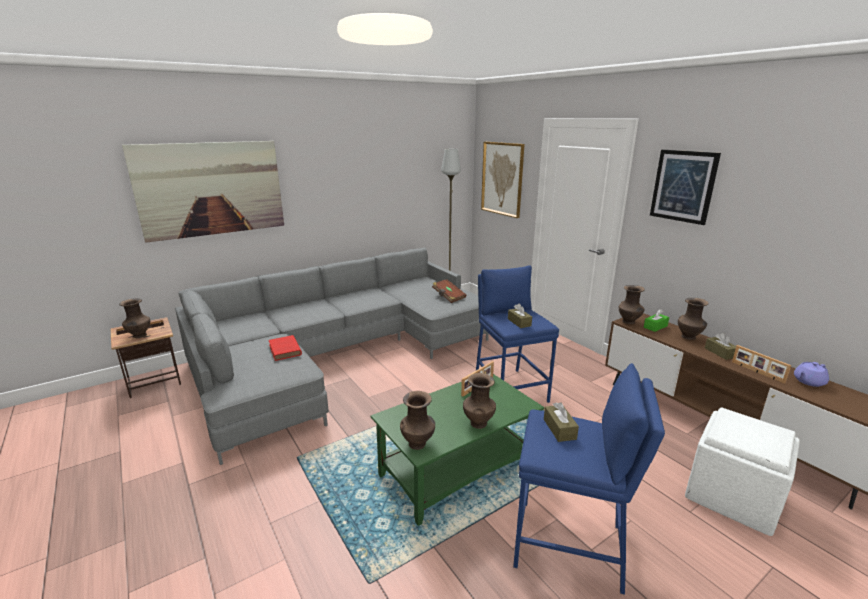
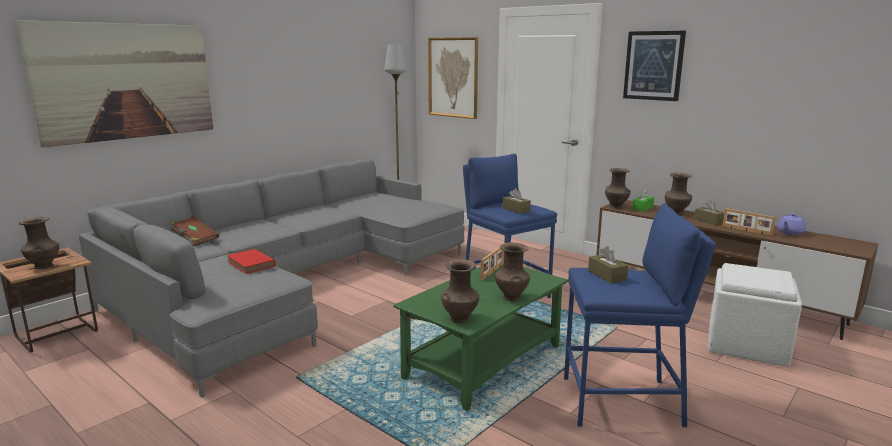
camera: 15 degrees left, 5 degrees down
brown book [432,279,466,303] -> brown book moved to [170,216,219,246]

